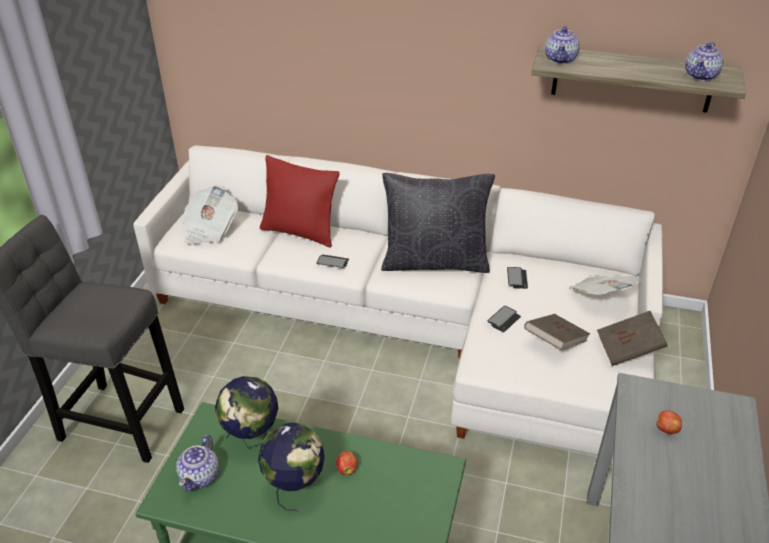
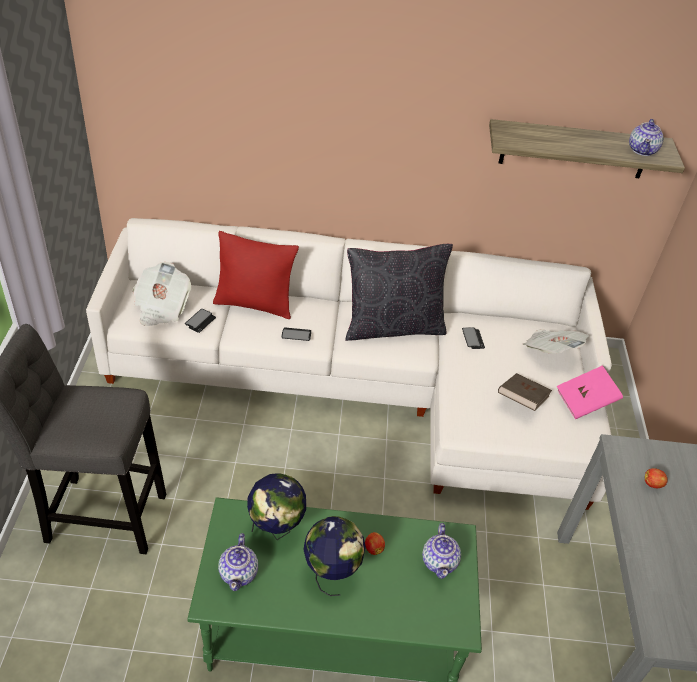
camera: 15 degrees left, 5 degrees up
phone [487,306,521,332] -> phone moved to [185,309,216,333]
teapot [545,26,580,64] -> teapot moved to [422,523,461,579]
brown book [597,311,668,366] -> pink book [557,365,623,419]

